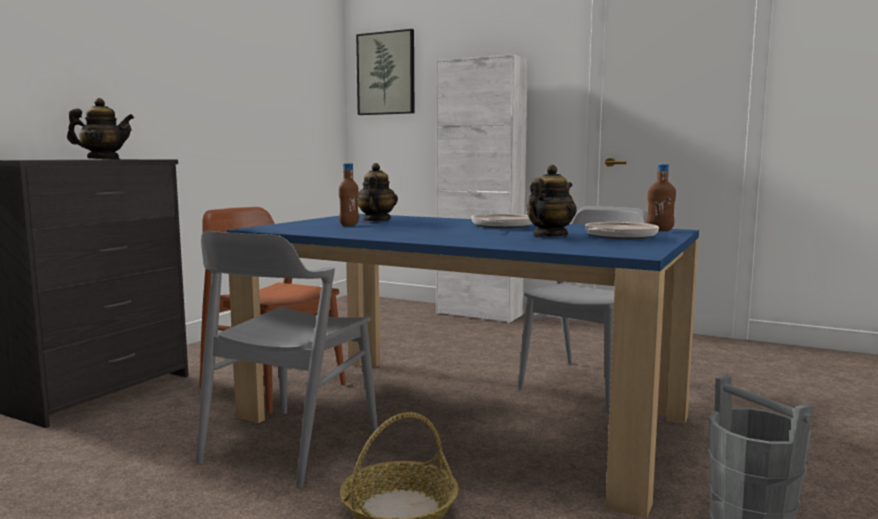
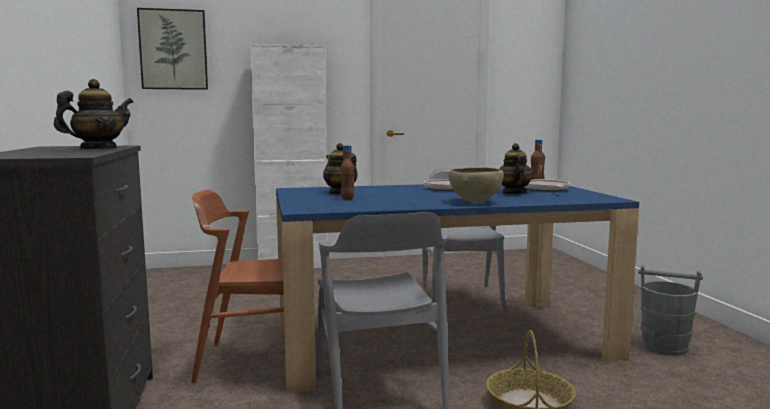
camera: 40 degrees left, 0 degrees up
none -> brown bowl [449,167,504,203]

